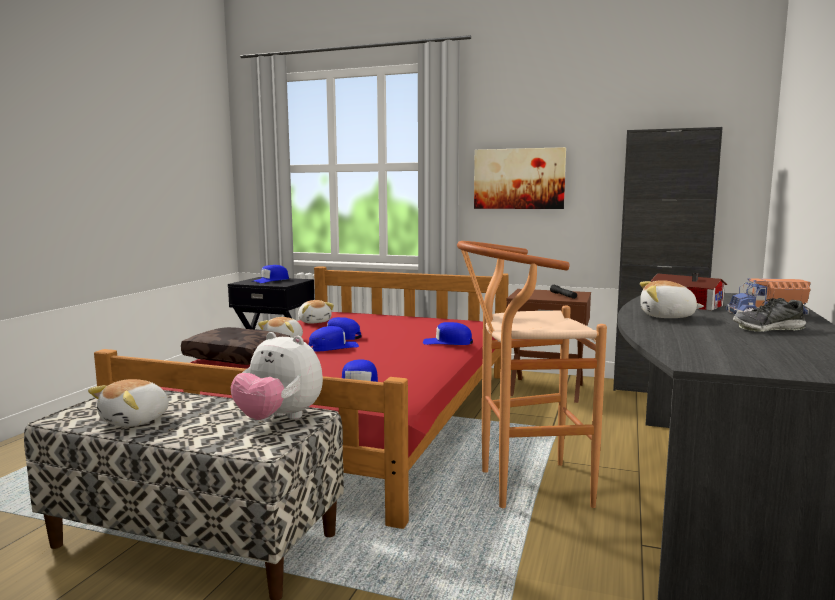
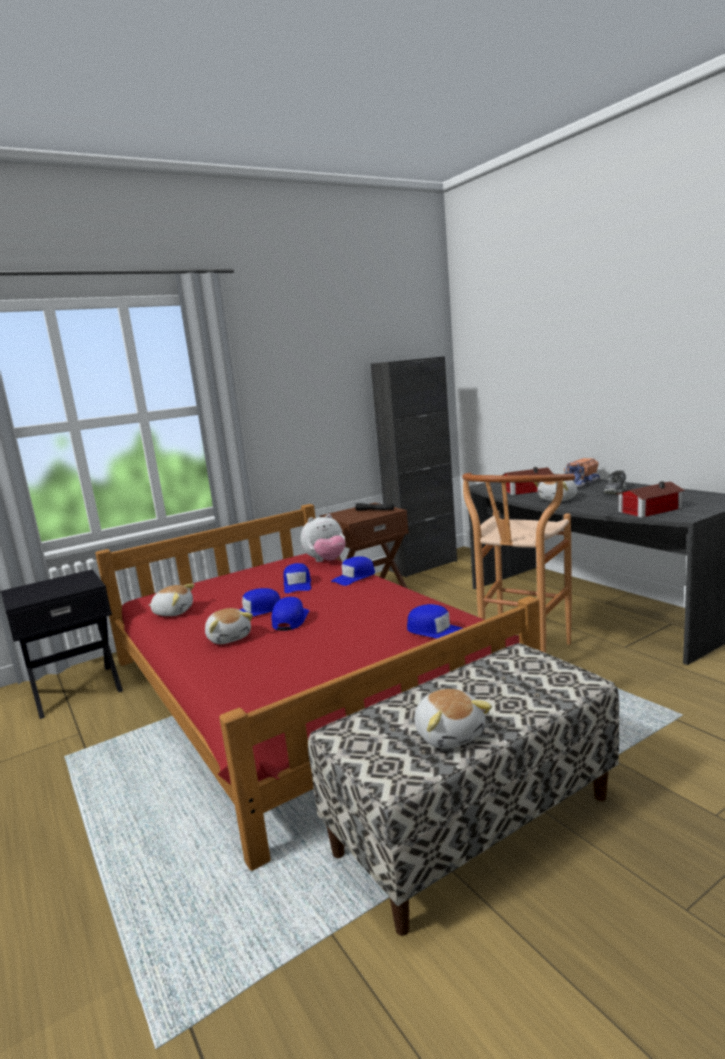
camera: 50 degrees left, 5 degrees up
brown pillow [181,327,290,365] -> none
plush toy [231,332,323,420] -> plush toy moved to [301,514,345,562]
blue cap [252,265,289,283] -> blue cap moved to [283,563,311,593]
picture [474,147,566,209] -> none
none -> toy house [618,481,685,518]

